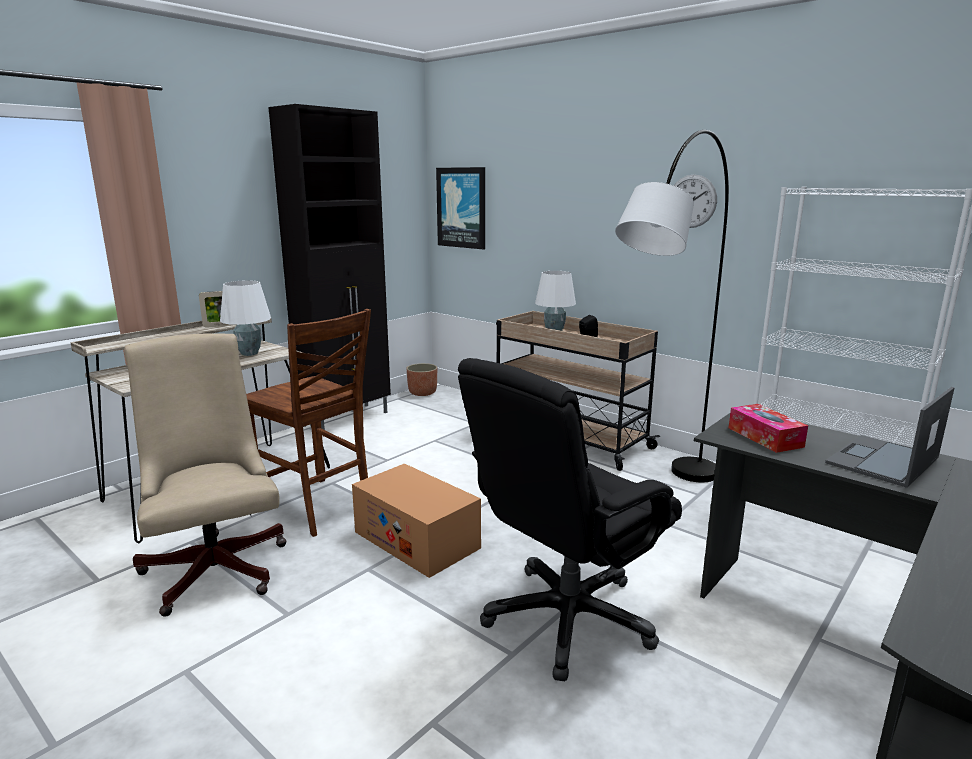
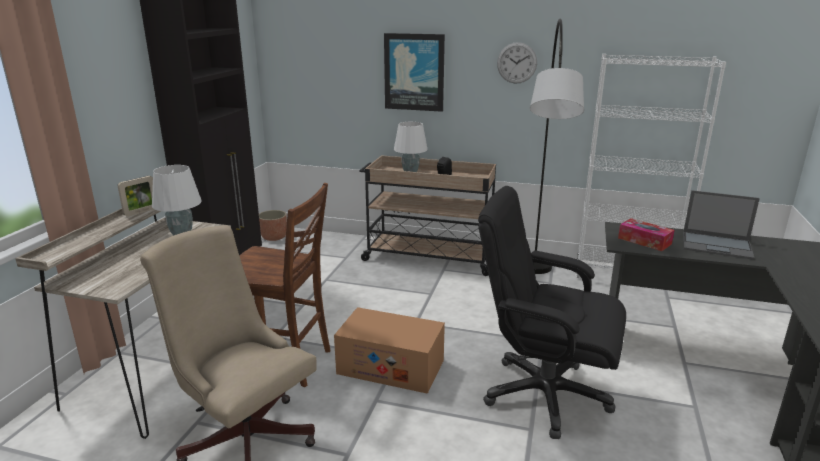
camera: 25 degrees left, 5 degrees up
picture [436,167,485,250] -> picture moved to [384,33,445,112]
black office chair [458,358,682,681] -> black office chair turned 90 degrees clockwise [478,186,626,439]
laptop [825,387,954,488] -> laptop turned 90 degrees counterclockwise [683,190,760,260]

